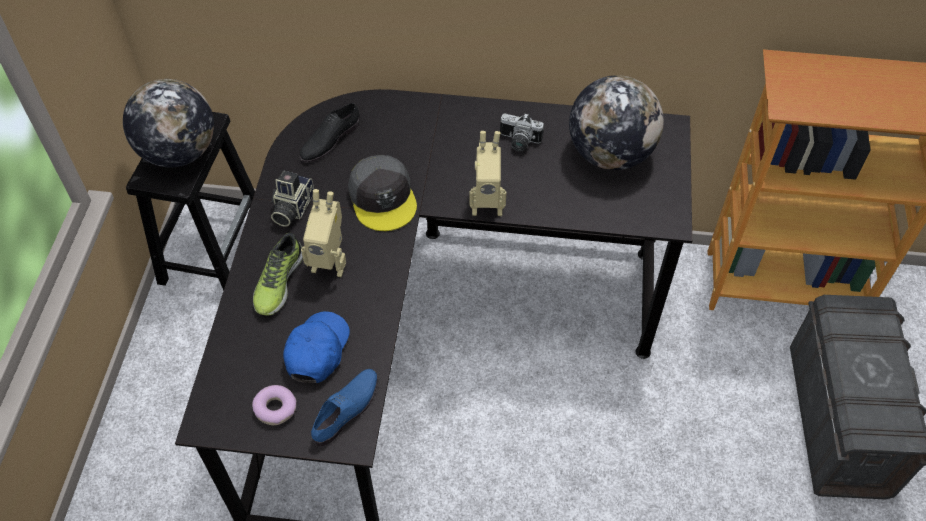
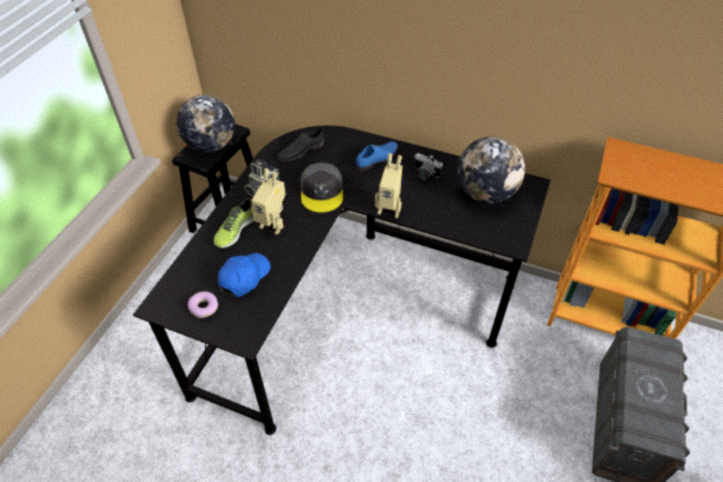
camera: 15 degrees right, 5 degrees down
blue shoe [311,369,378,447] -> blue shoe moved to [356,141,398,171]

